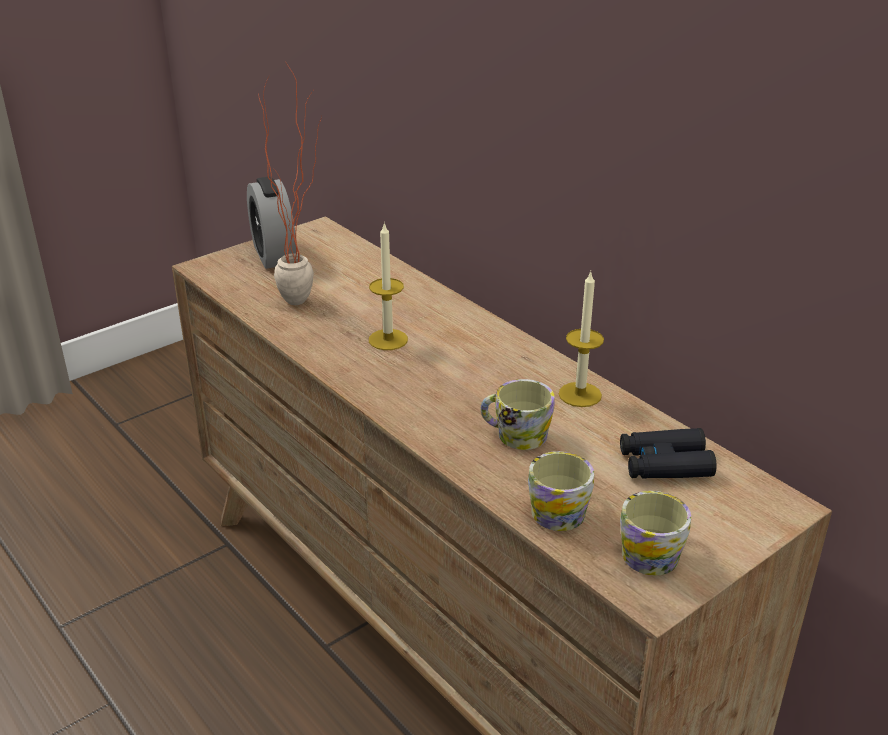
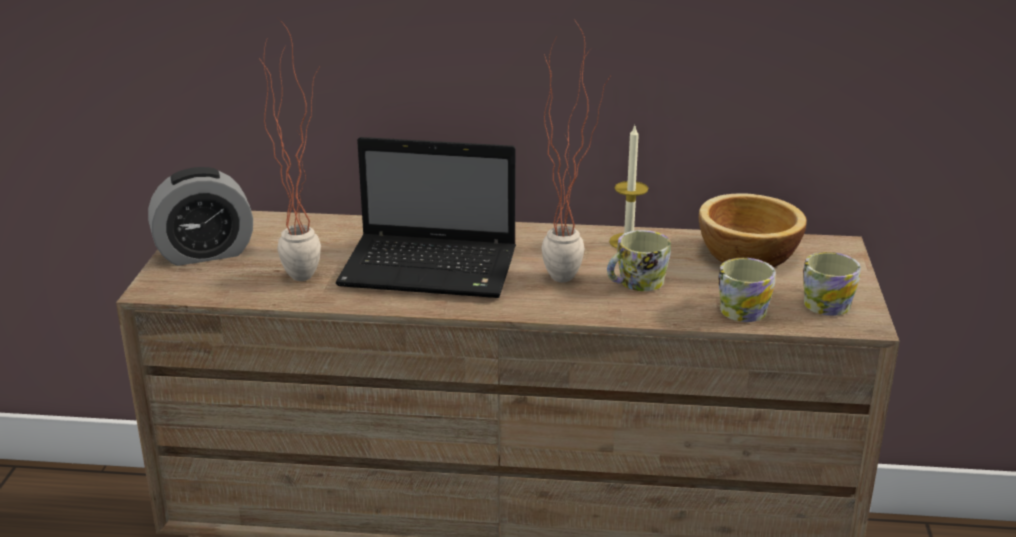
camera: 45 degrees left, 5 degrees down
alarm clock [247,177,296,269] -> alarm clock turned 45 degrees counterclockwise [148,167,253,266]
candle [369,222,408,350] -> laptop [336,137,516,298]
black binoculars [620,428,717,479] -> bowl [699,193,807,267]
none -> potted plant [541,18,612,283]

